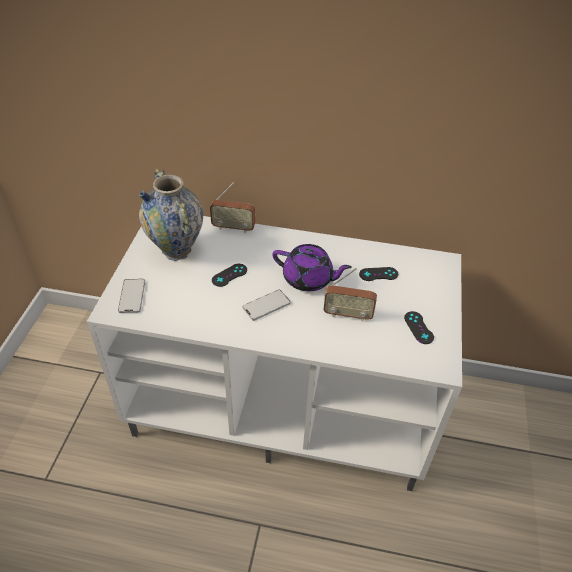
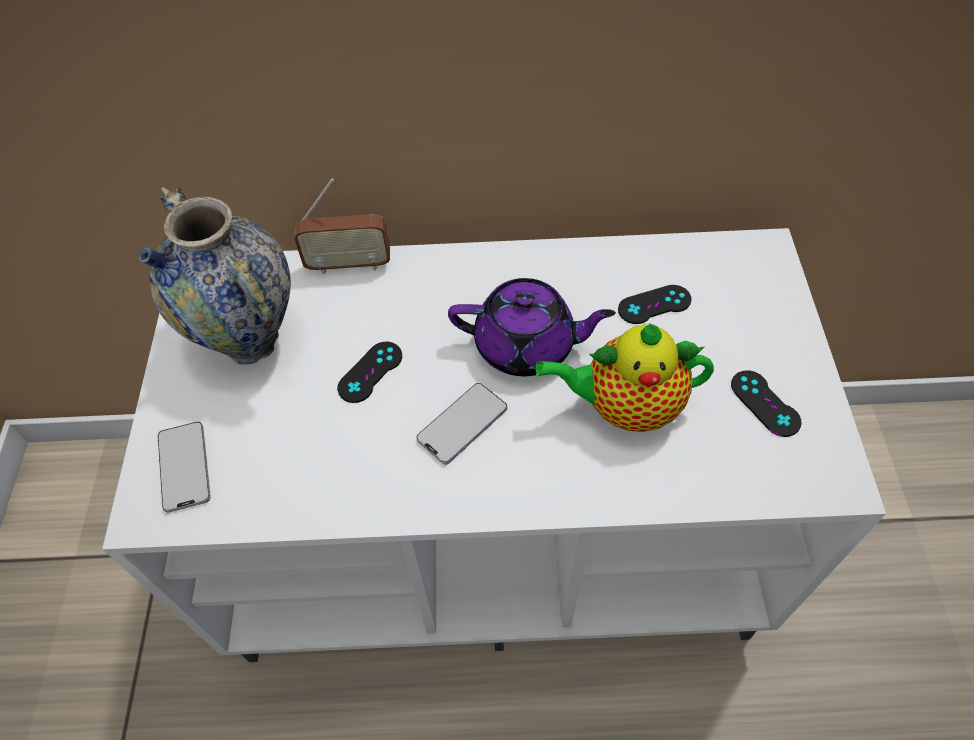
camera: 10 degrees left, 10 degrees up
radio [324,268,377,322] -> teapot [535,323,714,432]

